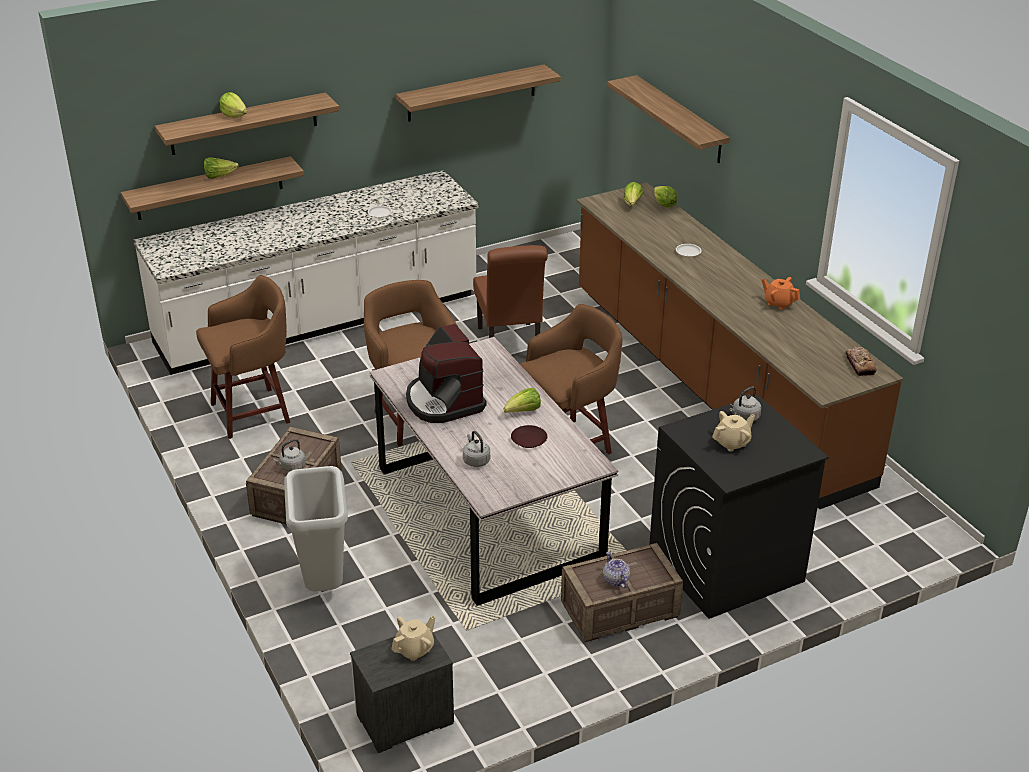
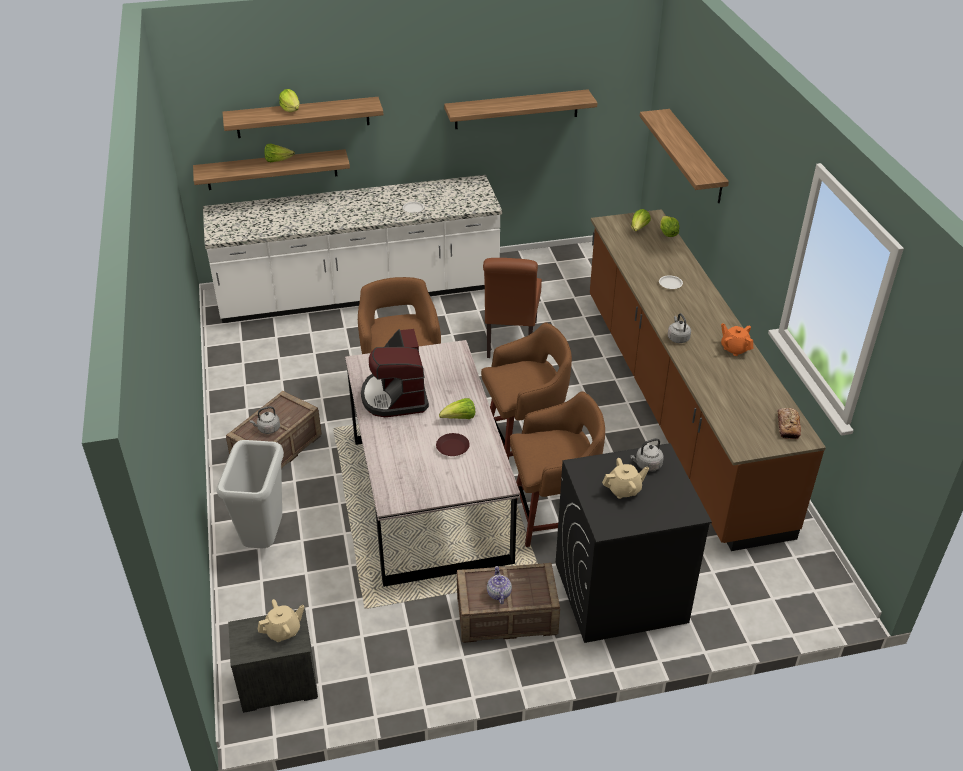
camera: 15 degrees right, 5 degrees up
brown stool [196,275,290,439] -> brown stool moved to [510,391,605,547]
grey kettle [463,431,490,467] -> grey kettle moved to [668,313,691,343]

